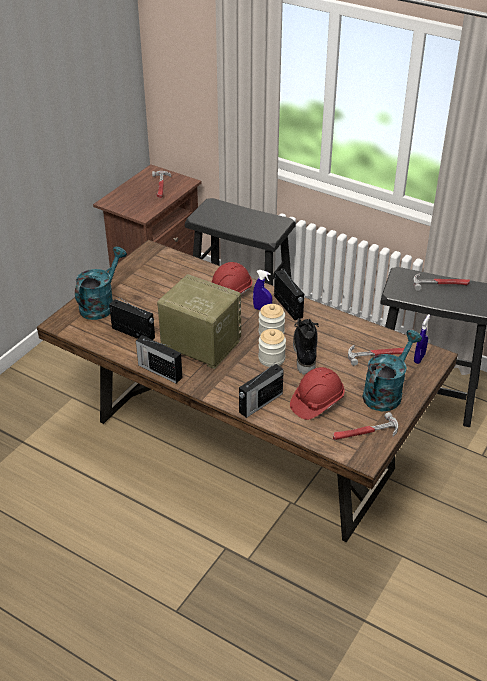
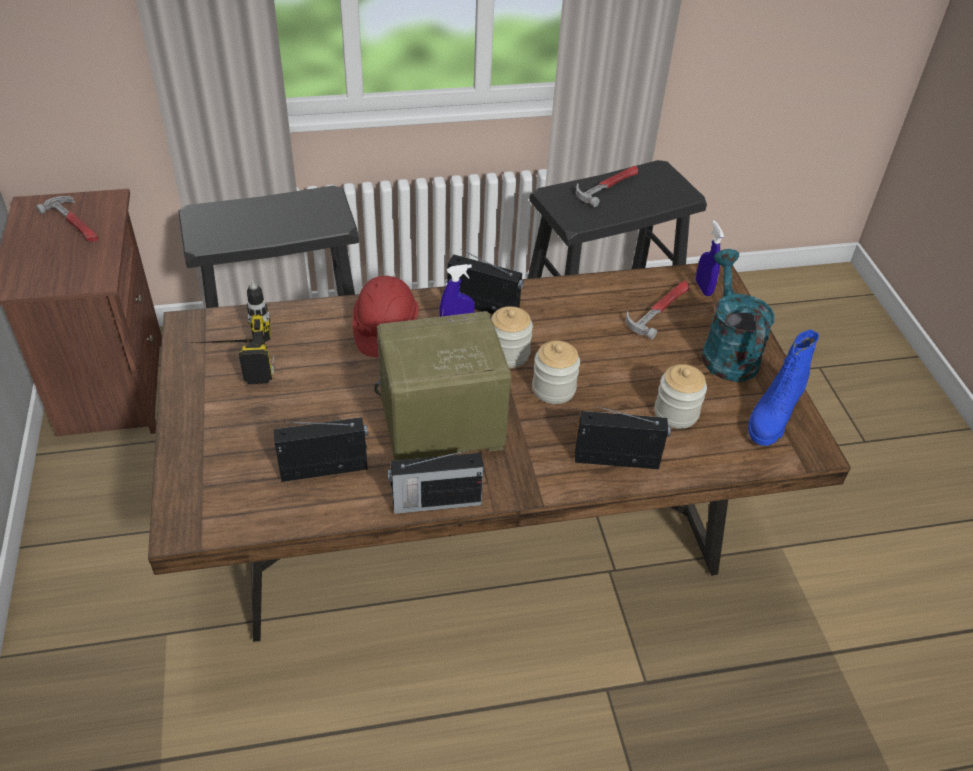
camera: 45 degrees left, 5 degrees up
turquoise watering can [75,247,127,320] -> none
radio [239,362,284,418] -> radio turned 90 degrees counterclockwise [575,406,671,469]
red hard hat [290,367,345,420] -> jar [655,364,707,429]
black boot [293,318,319,375] -> none
hammer [333,412,398,440] -> blue boot [748,330,819,446]
none -> power drill [193,281,274,384]

